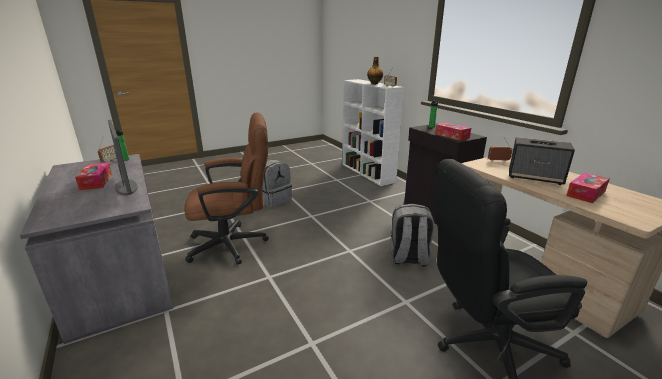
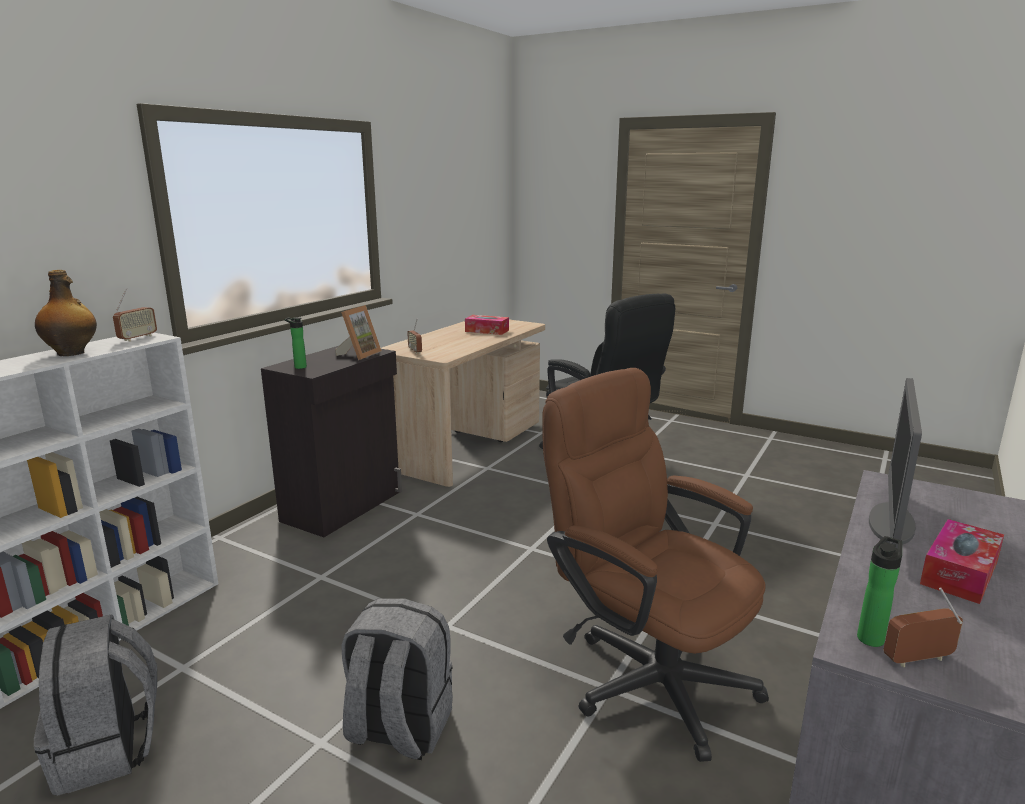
camera: 120 degrees left, 5 degrees down
grey backpack [390,204,435,267] -> grey backpack moved to [34,615,157,796]
tissue box [435,122,471,141] -> picture frame [335,305,382,360]
speaker [509,137,575,185] -> none

